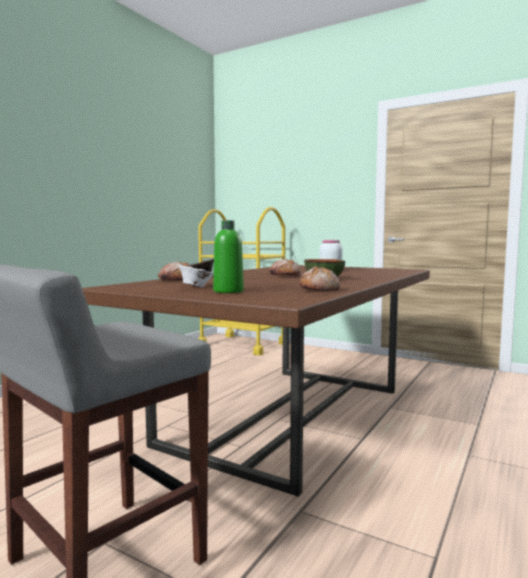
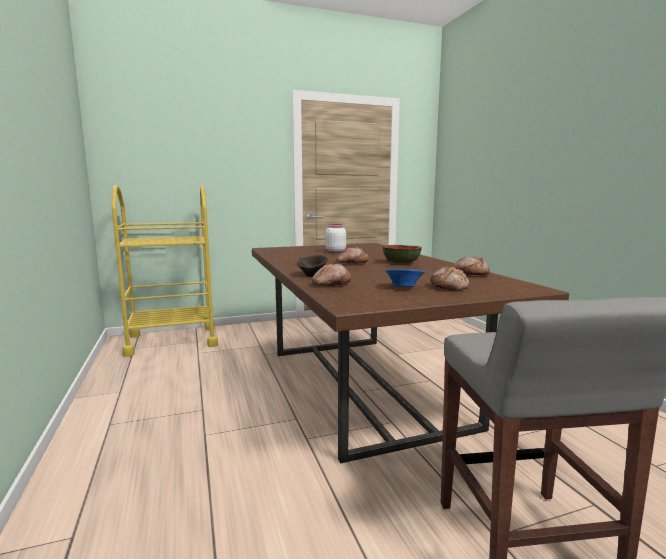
camera: 50 degrees left, 5 degrees up
white bowl [179,265,214,287] -> blue bowl [385,269,425,287]
green bottle [213,220,244,293] -> bread [431,266,469,290]

